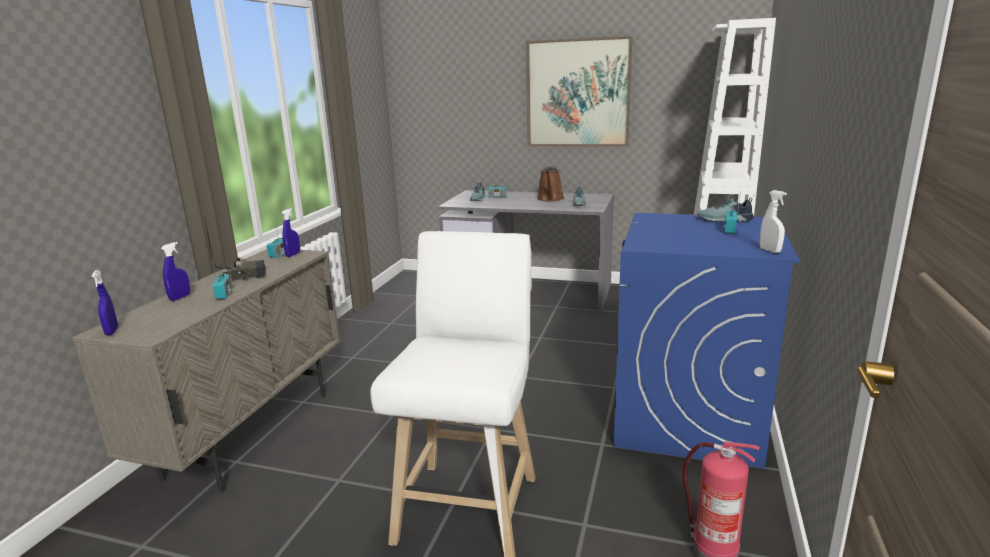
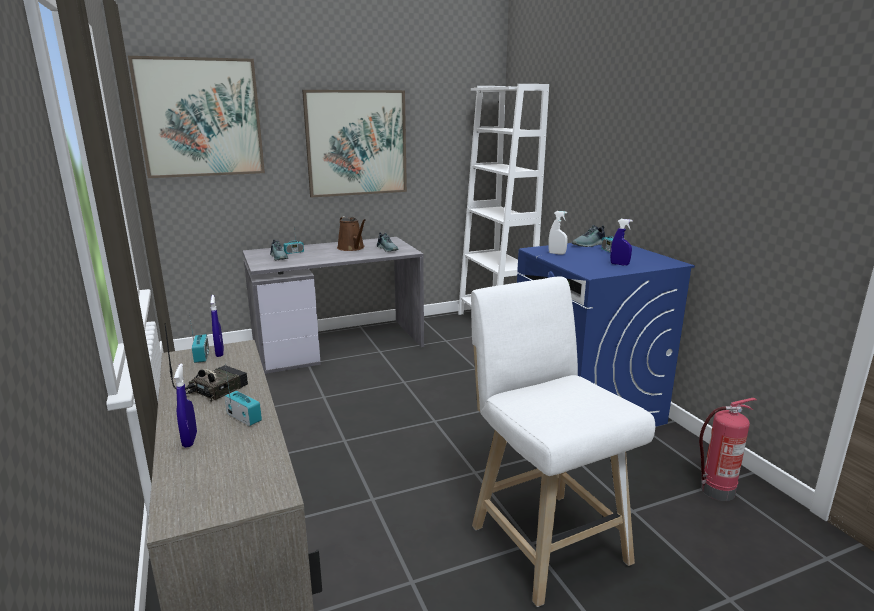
camera: 40 degrees left, 0 degrees up
blue spray bottle [92,270,118,335] -> blue spray bottle moved to [610,219,633,266]
white spray bottle [760,190,787,253] -> white spray bottle moved to [548,211,568,255]
none -> picture [128,56,265,178]

